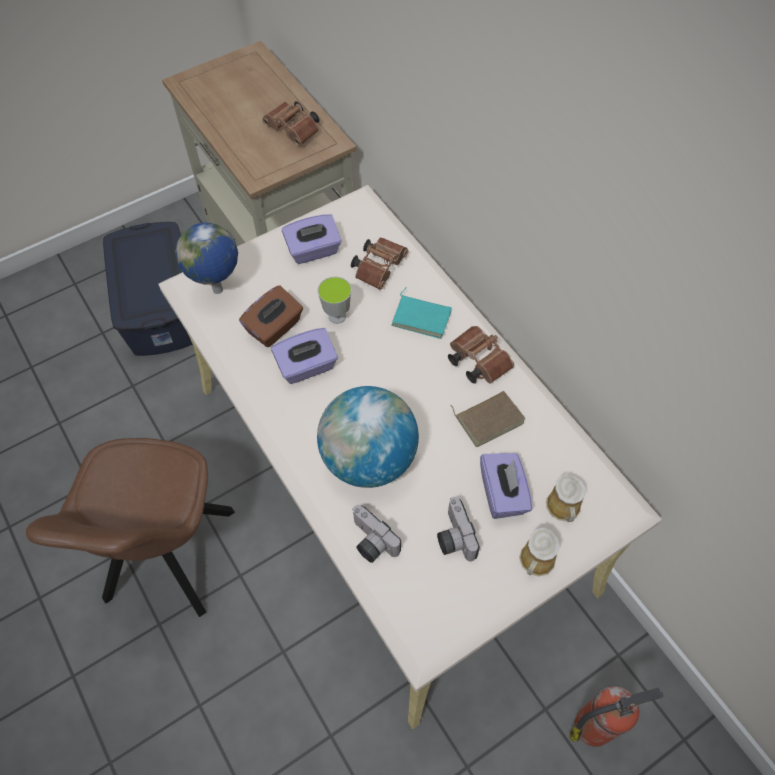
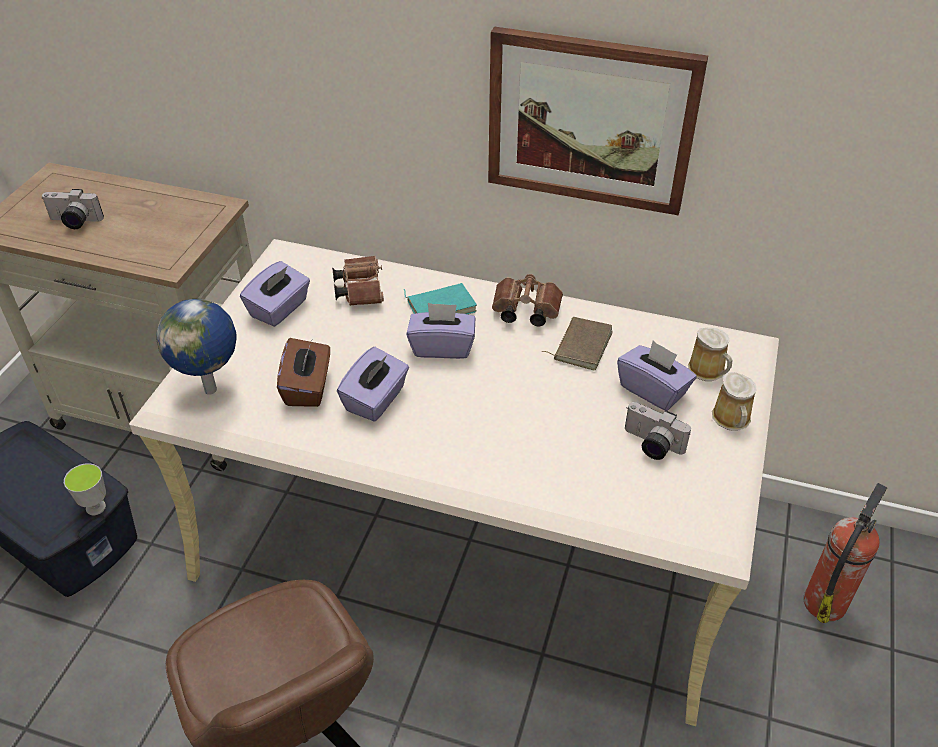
camera: 40 degrees left, 15 degrees down
brown binoculars [263,101,320,146] -> none
globe [317,386,419,488] -> none
cup [318,276,352,324] -> cup moved to [64,463,106,515]
camera [353,505,401,563] -> camera moved to [41,189,104,229]
none -> purple tissue box [406,303,475,359]
none -> picture [488,27,708,215]

